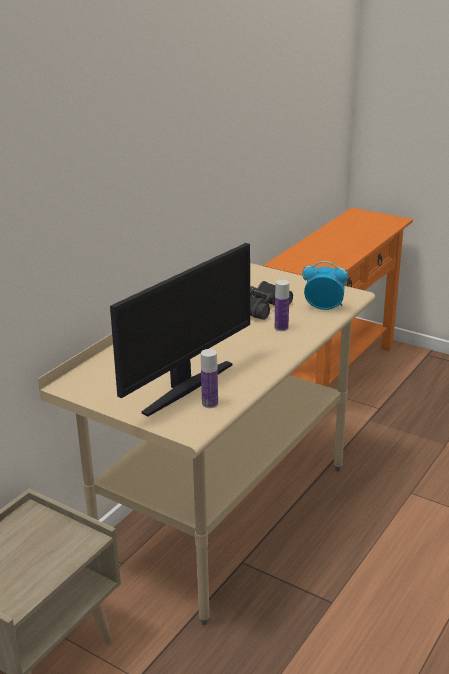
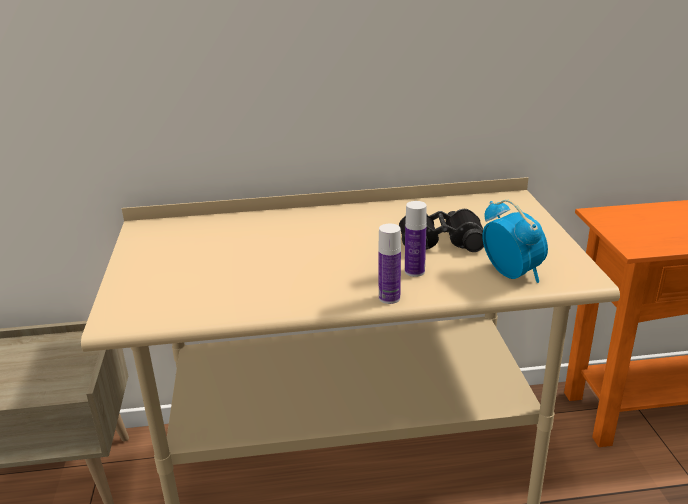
camera: 50 degrees right, 0 degrees up
monitor [110,243,250,417] -> none
bottle [201,349,218,408] -> bottle moved to [378,224,401,304]

